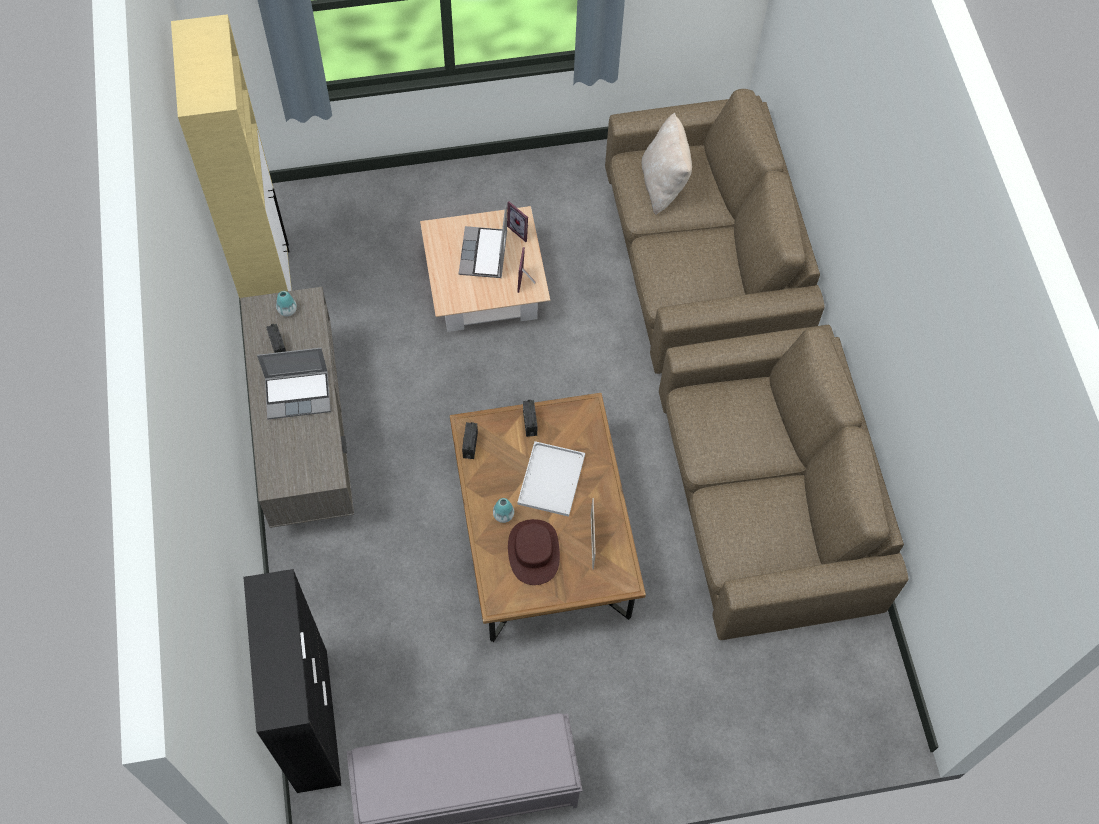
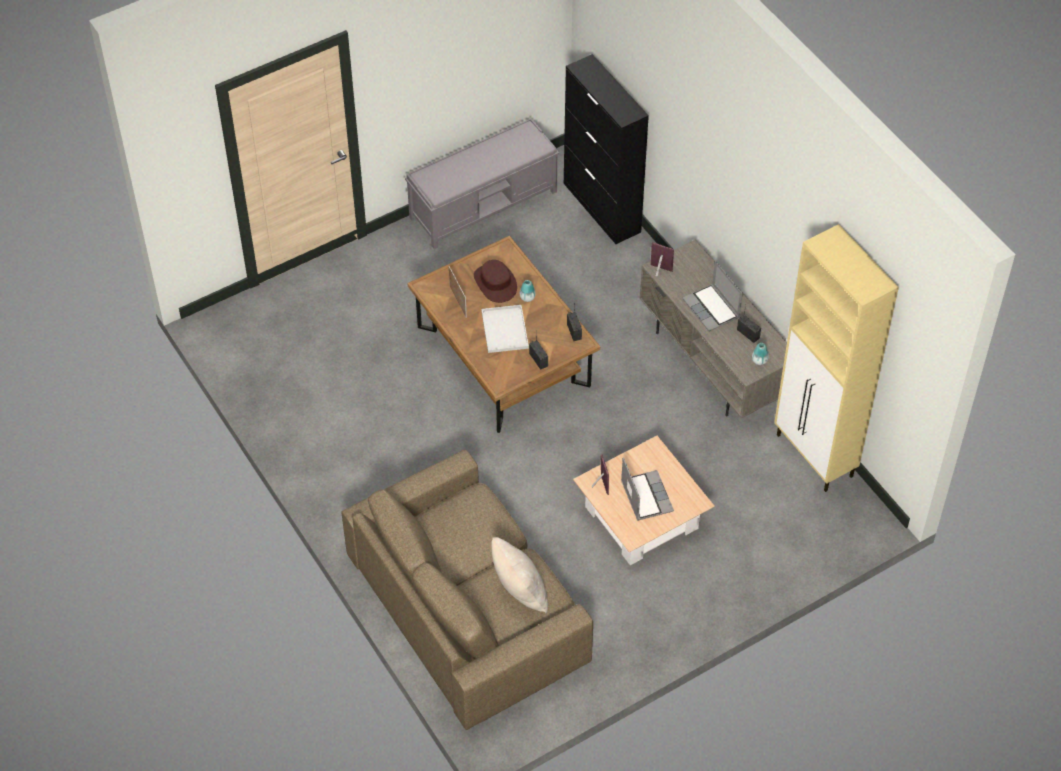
camera: 160 degrees right, 10 degrees down
laptop [257,348,331,419] -> laptop turned 90 degrees counterclockwise [682,261,743,331]
picture frame [507,201,528,242] -> picture frame moved to [651,242,674,277]
brown sofa [659,325,908,640] -> none

